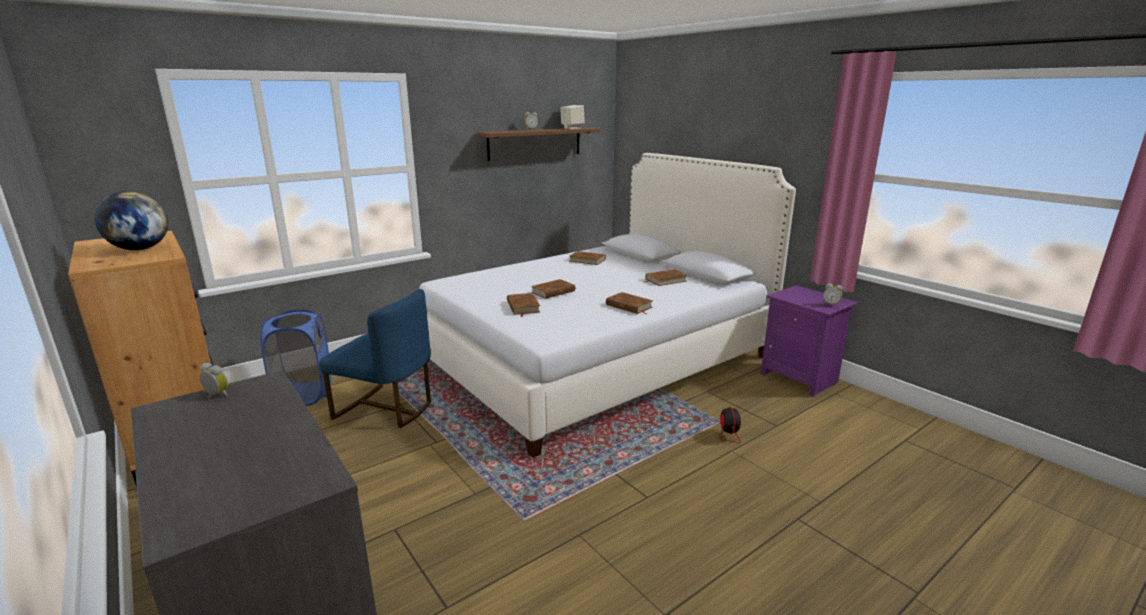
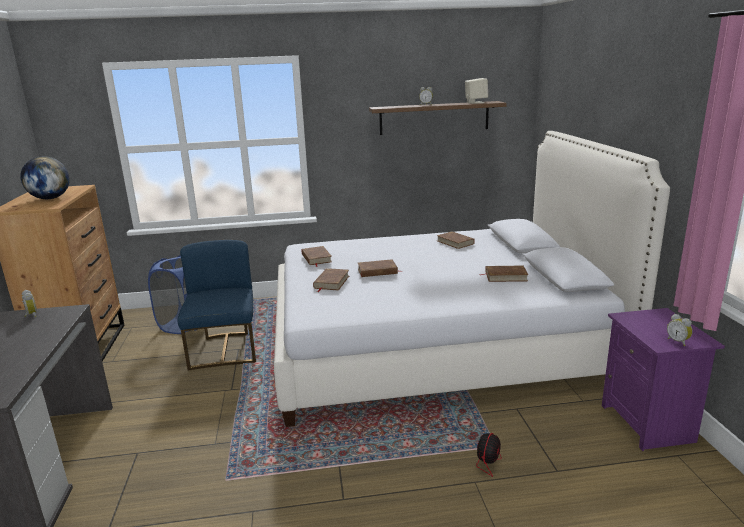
camera: 30 degrees right, 0 degrees up
blue chair [319,289,431,428] -> blue chair turned 150 degrees counterclockwise [178,240,256,371]
brown book [606,292,653,315] -> brown book moved to [302,246,332,267]

